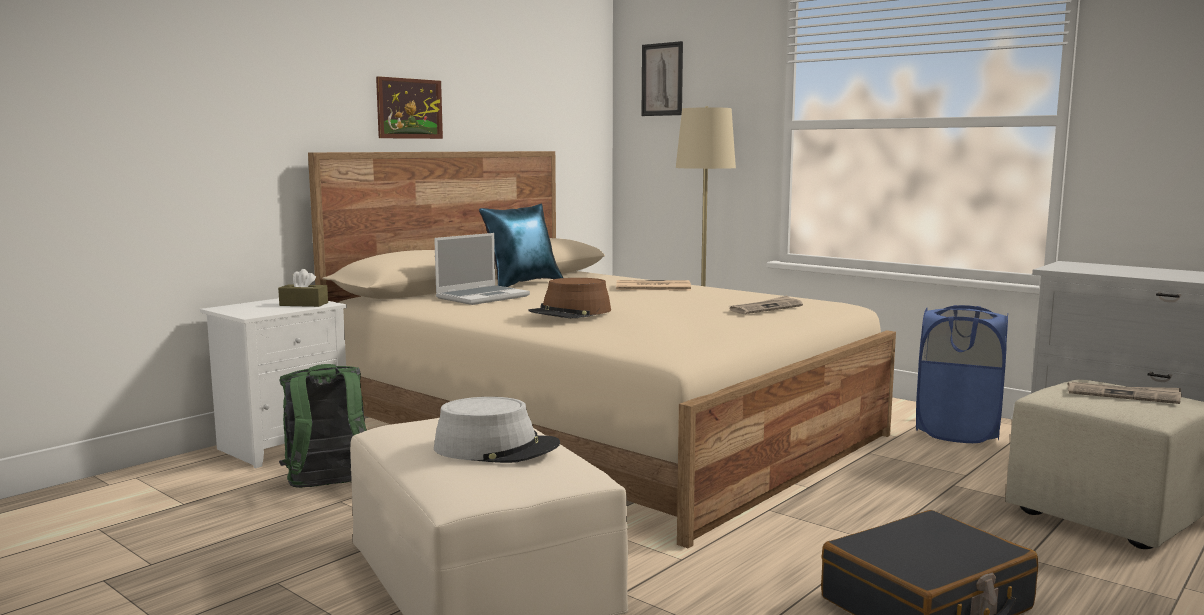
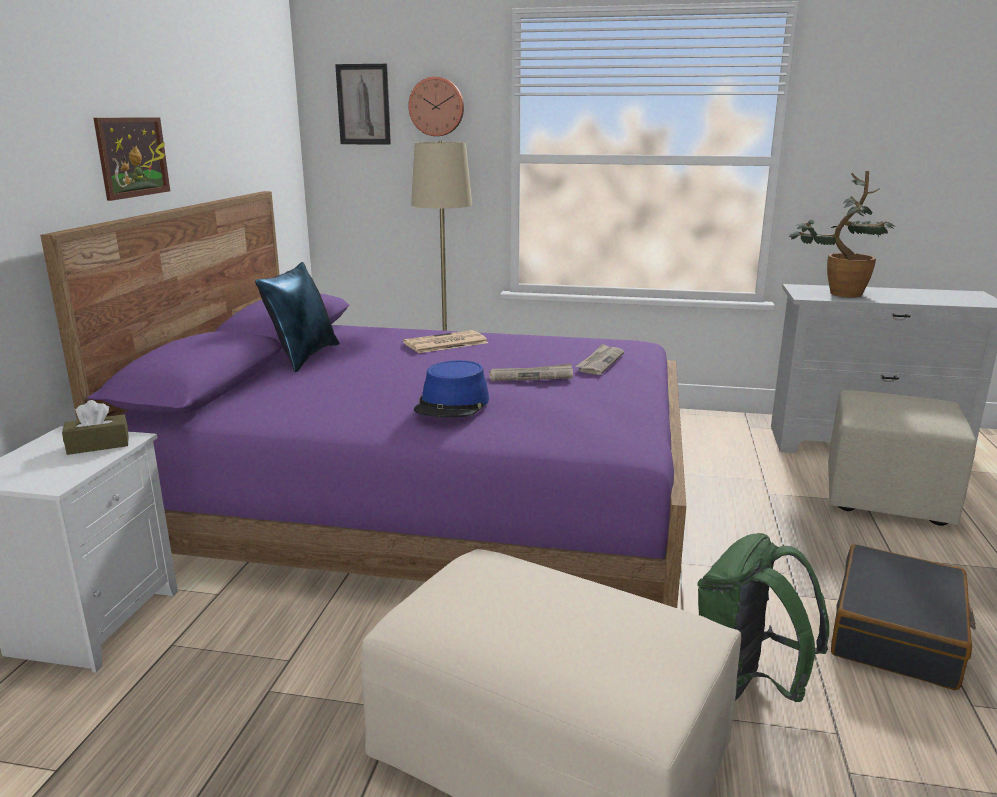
camera: 30 degrees left, 10 degrees up
green backpack [279,364,367,488] -> green backpack moved to [697,533,829,702]
beige bed [308,151,896,548] -> purple bed [40,191,686,608]
laptop [434,233,530,305] -> none
grey hat [434,397,560,463] -> none
brown hat [528,278,611,318] -> blue hat [414,360,489,417]
blue laundry basket [916,305,1008,443] -> none
newspaper [1067,382,1182,404] -> newspaper moved to [489,364,573,381]
none -> wall clock [408,77,464,136]
none -> potted plant [788,171,895,297]

